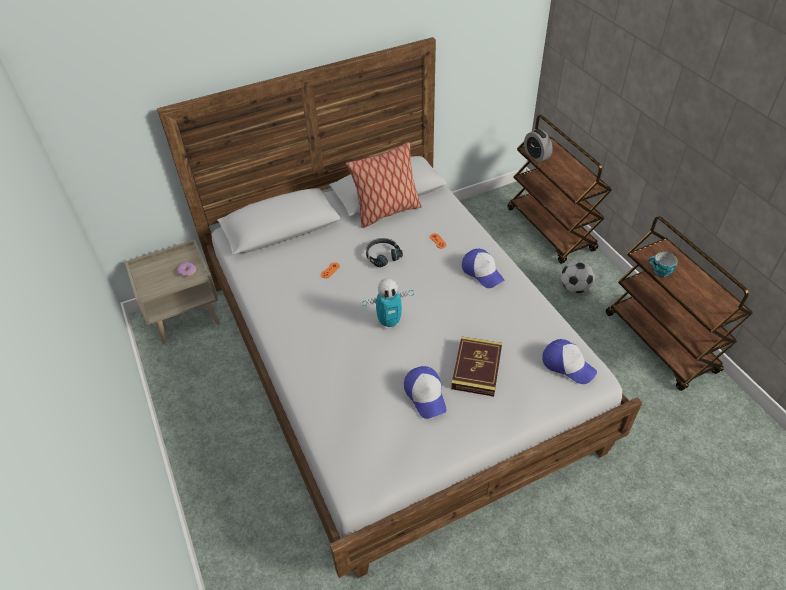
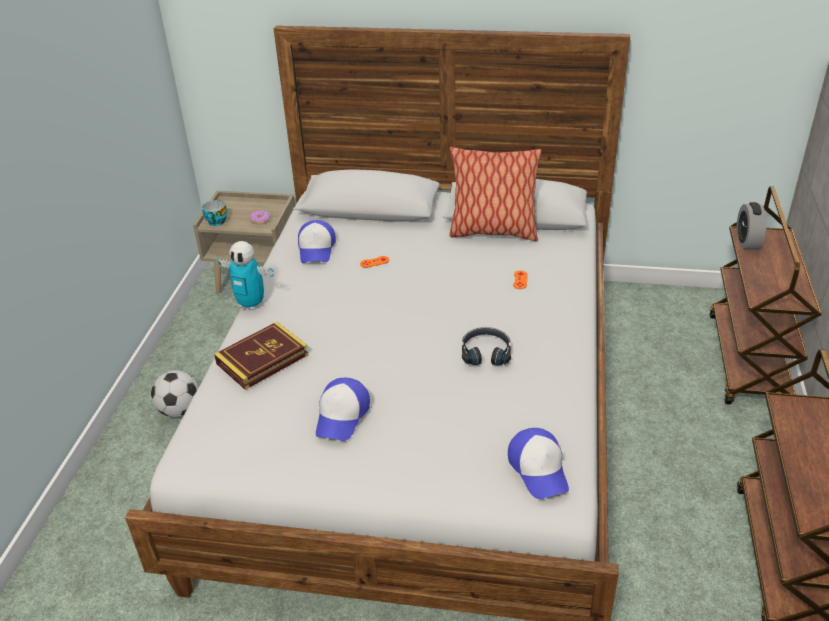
camera: 35 degrees right, 10 degrees down
toy robot [363,278,414,329] -> toy robot moved to [216,241,274,310]
black headphones [366,238,403,268] -> black headphones moved to [462,327,511,365]
book [451,336,502,397] -> book moved to [214,322,308,390]
cap [462,249,504,288] -> cap moved to [298,220,336,263]
football [561,261,595,293] -> football moved to [151,370,199,417]
cup [648,252,678,277] -> cup moved to [202,200,227,226]

